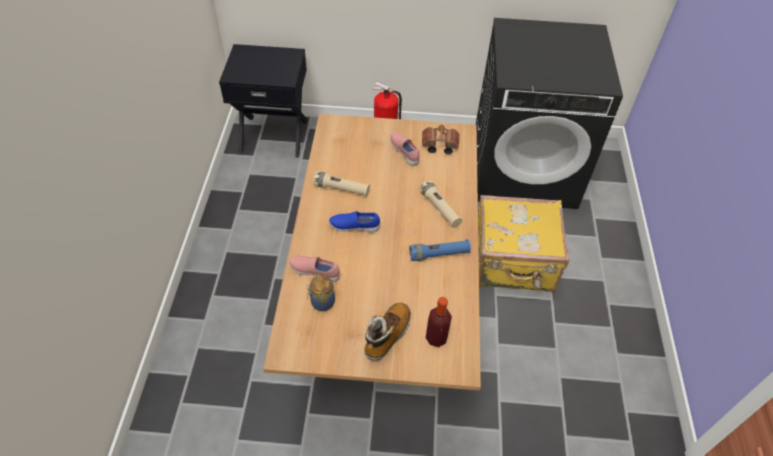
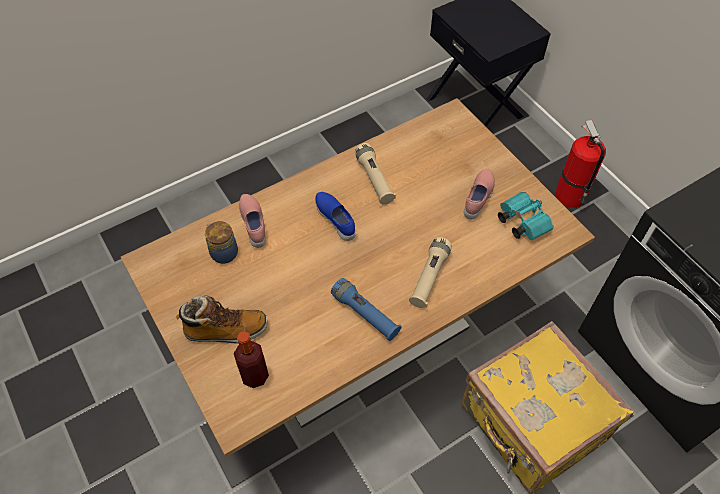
camera: 55 degrees right, 5 degrees up
brown binoculars [422,125,459,154] -> turquoise binoculars [498,192,554,240]

